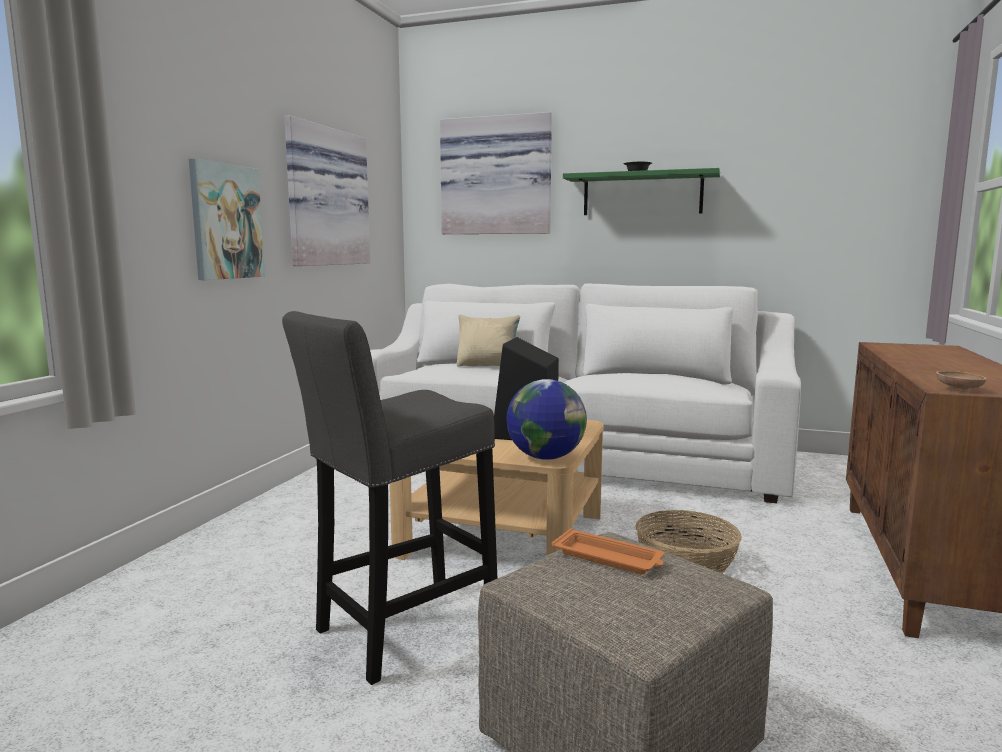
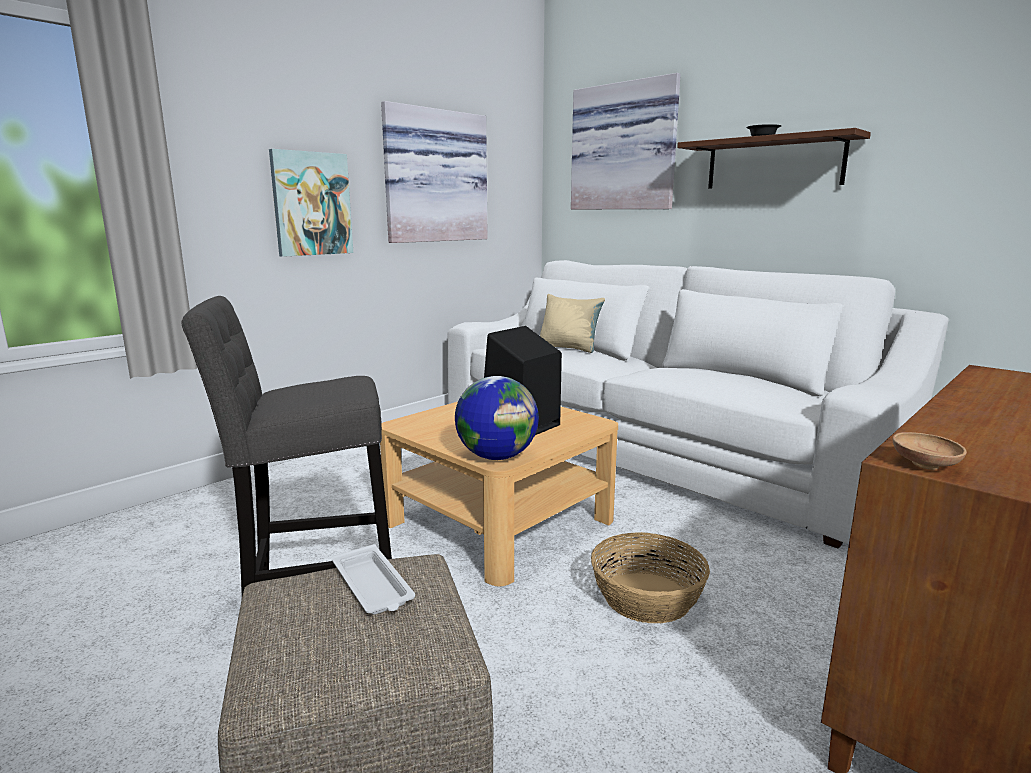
camera: 25 degrees right, 5 degrees up
orange tray [552,528,664,574] -> white tray [332,544,415,614]
green shelf [563,168,720,215] -> brown shelf [677,128,871,189]

